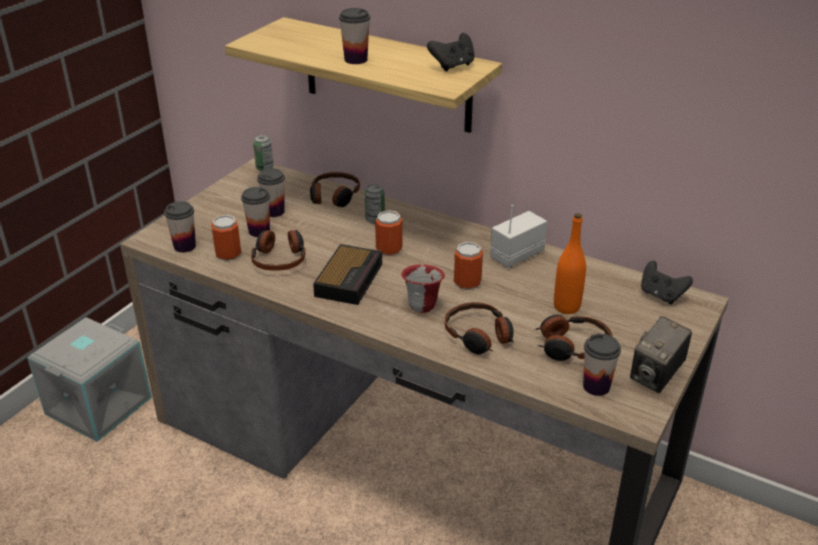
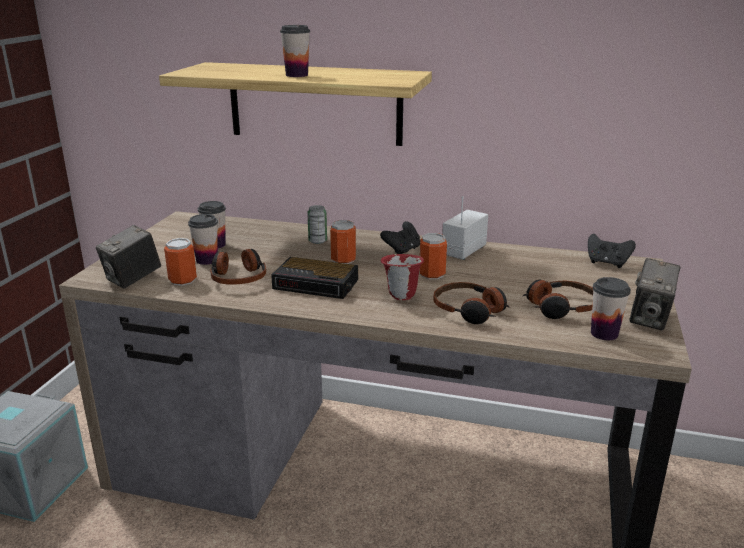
camera: 15 degrees left, 10 degrees down
cup [164,201,196,253] -> camera [96,225,161,288]
can [253,135,273,171] -> none
headphones [310,172,360,207] -> none
alarm clock [313,244,382,305] -> alarm clock turned 105 degrees clockwise [271,257,358,299]
black game controller [427,33,475,71] -> black game controller moved to [380,221,420,254]
orange bottle [554,213,586,314] -> none

